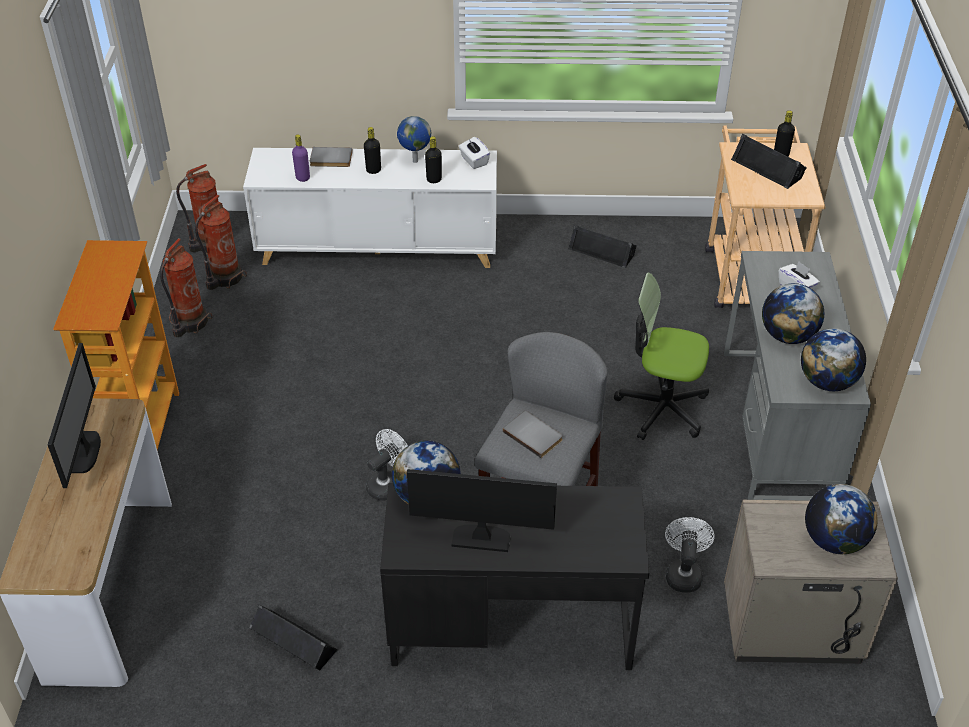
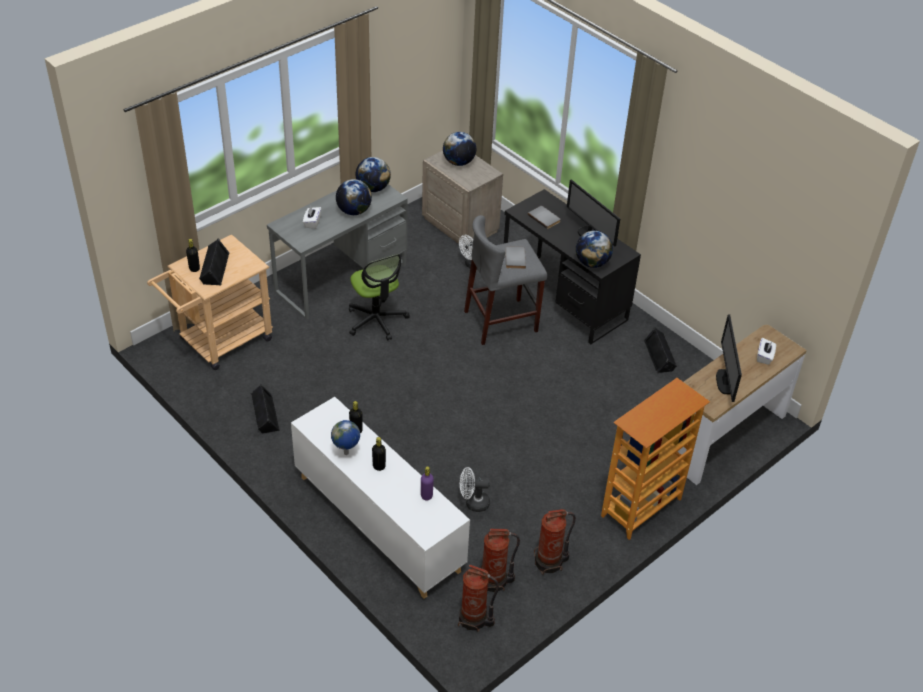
camera: 135 degrees left, 0 degrees up
monitor [48,343,101,488] -> monitor turned 45 degrees counterclockwise [716,315,742,402]
grey book [310,147,353,167] -> grey book moved to [528,206,561,229]
white fan [366,429,408,501] -> white fan moved to [460,467,490,512]
white tissue box [459,137,490,169] -> white tissue box moved to [757,338,776,365]

